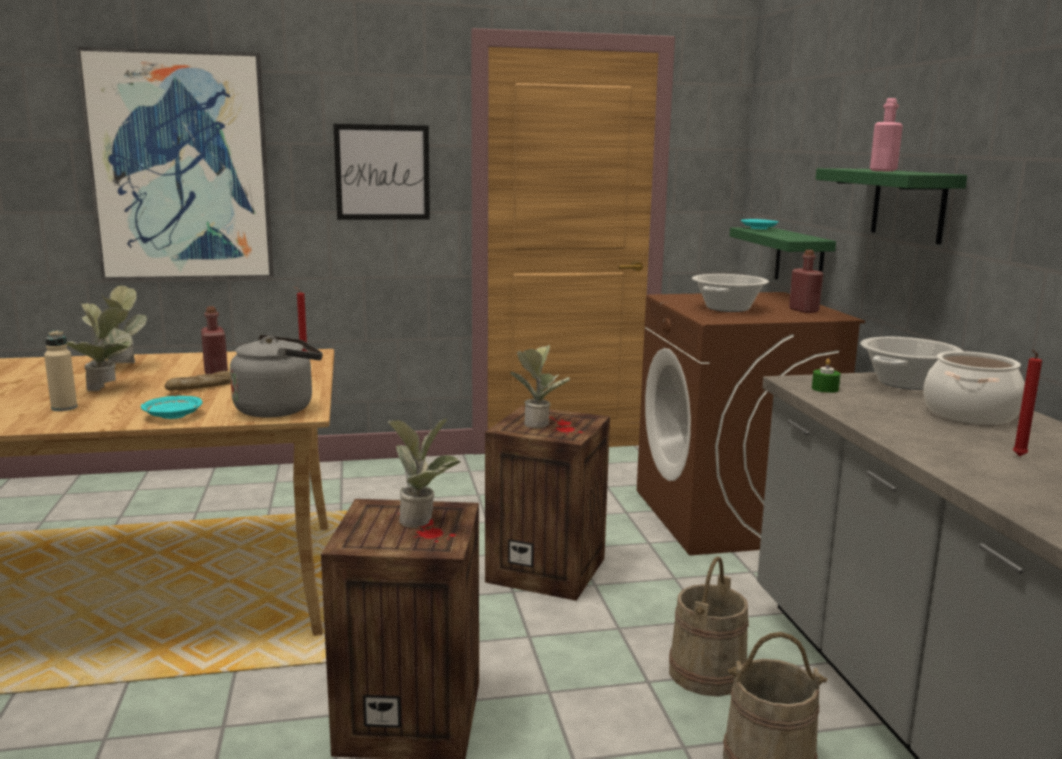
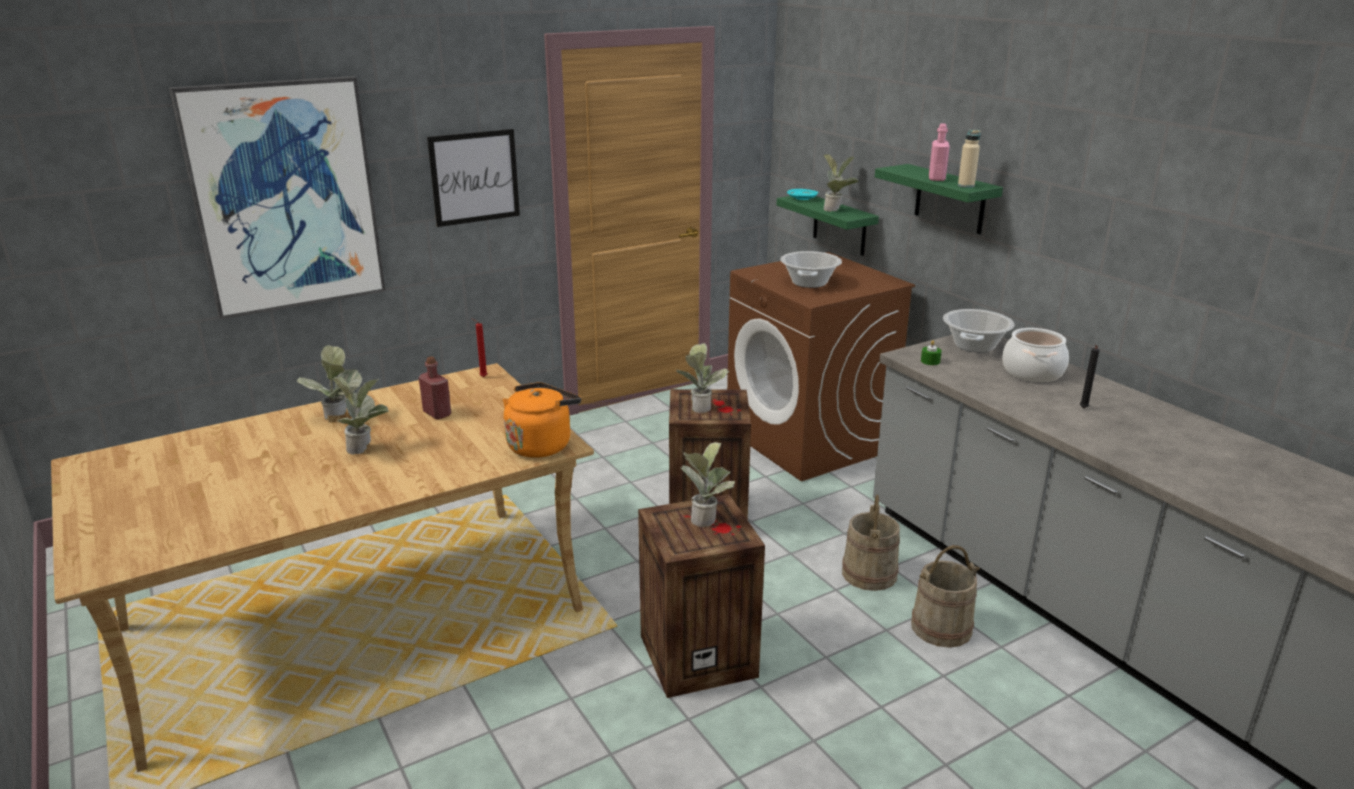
camera: 20 degrees left, 10 degrees up
beige bottle [44,330,77,411] -> beige bottle moved to [958,130,981,188]
turquoise plate [141,396,202,419] -> none
bread [165,371,231,391] -> none
grey kettle [230,335,323,418] -> orange kettle [503,382,581,458]
red bottle [789,250,823,313] -> none
red candle [1013,350,1042,456] -> black candle [1080,345,1099,409]
none -> potted plant [824,154,859,212]

